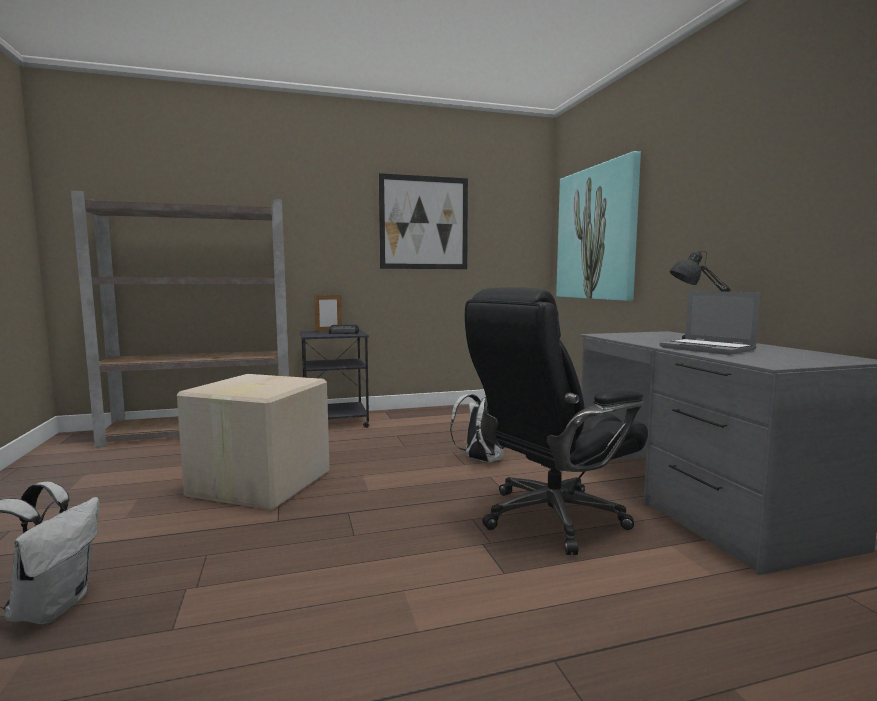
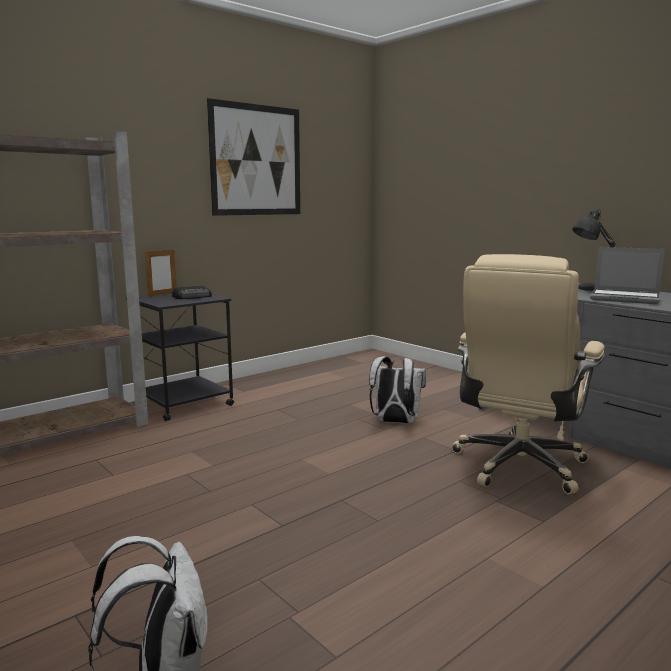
camera: 25 degrees left, 5 degrees up
cardboard box [177,374,330,510] -> none
black office chair [465,287,648,555] -> beige office chair [451,254,605,494]
picture [556,151,641,301] -> none

